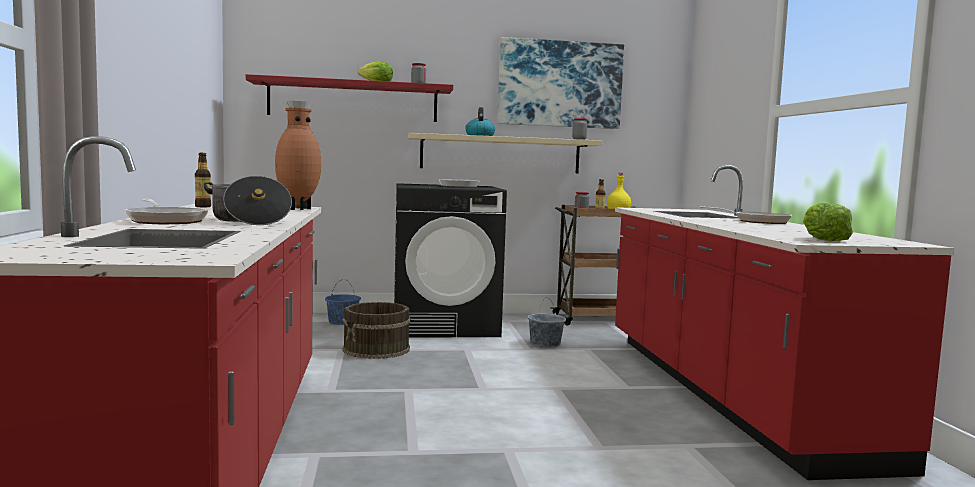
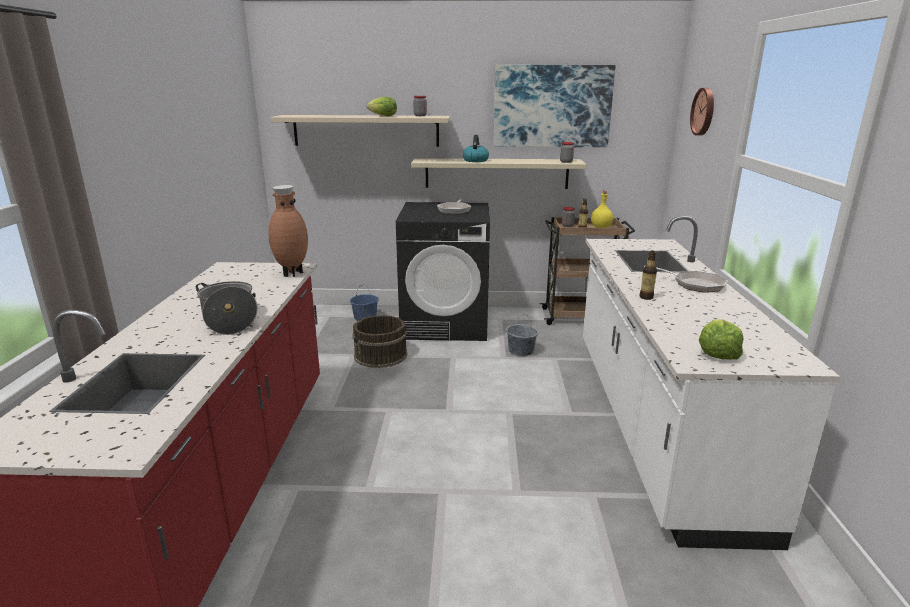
camera: 10 degrees right, 15 degrees up
frying pan [125,199,208,225] -> none
bottle [195,153,211,207] -> bottle moved to [640,251,657,300]
red shelf [246,74,453,122] -> beige shelf [271,115,450,147]
red counter [615,165,954,480] -> white counter [583,216,840,550]
none -> wall clock [690,88,714,135]

